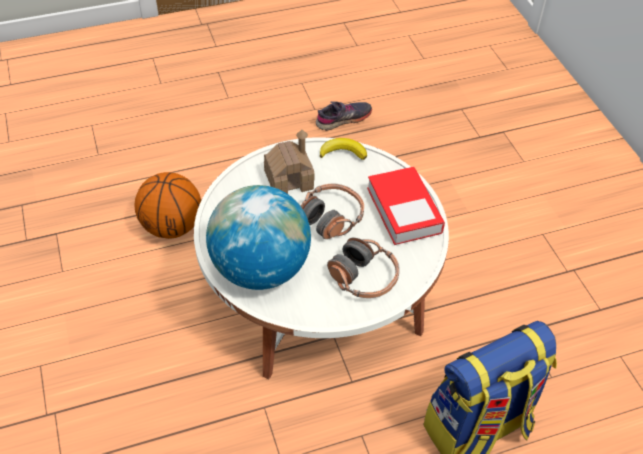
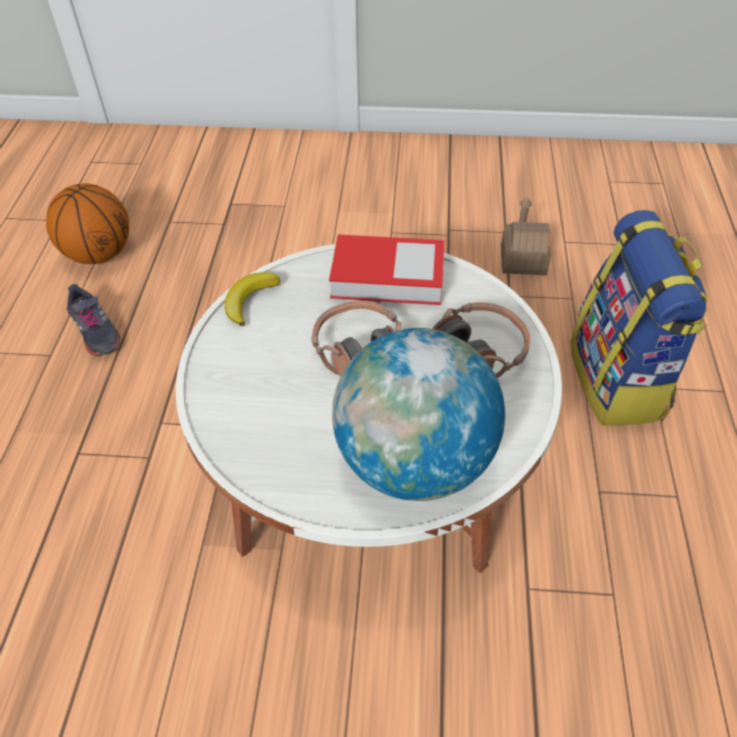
camera: 65 degrees left, 0 degrees up
basketball [135,172,201,239] -> basketball moved to [46,183,129,264]
toy house [264,130,315,194] -> toy house moved to [501,197,551,276]
grey shoe [316,101,372,131] -> grey shoe turned 150 degrees clockwise [67,284,120,357]

